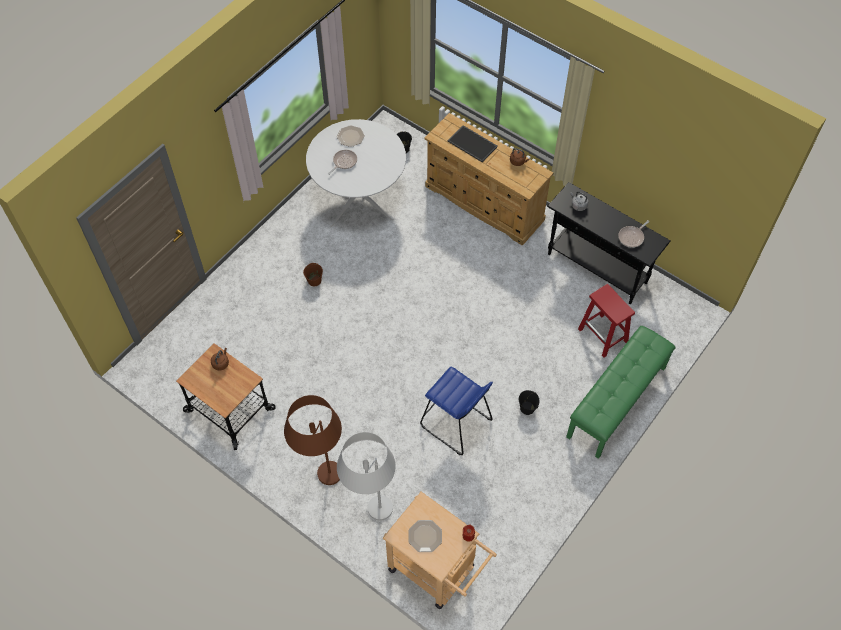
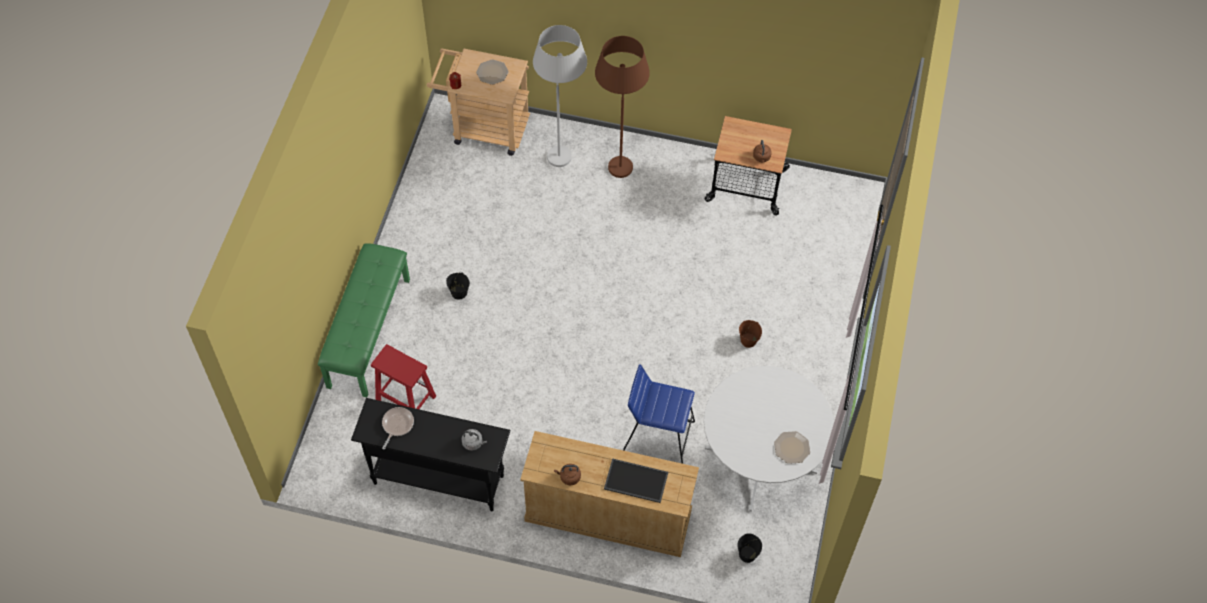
camera: 155 degrees right, 0 degrees up
frying pan [328,150,357,175] -> none
blue stool [420,367,493,455] -> blue stool moved to [623,364,695,464]

